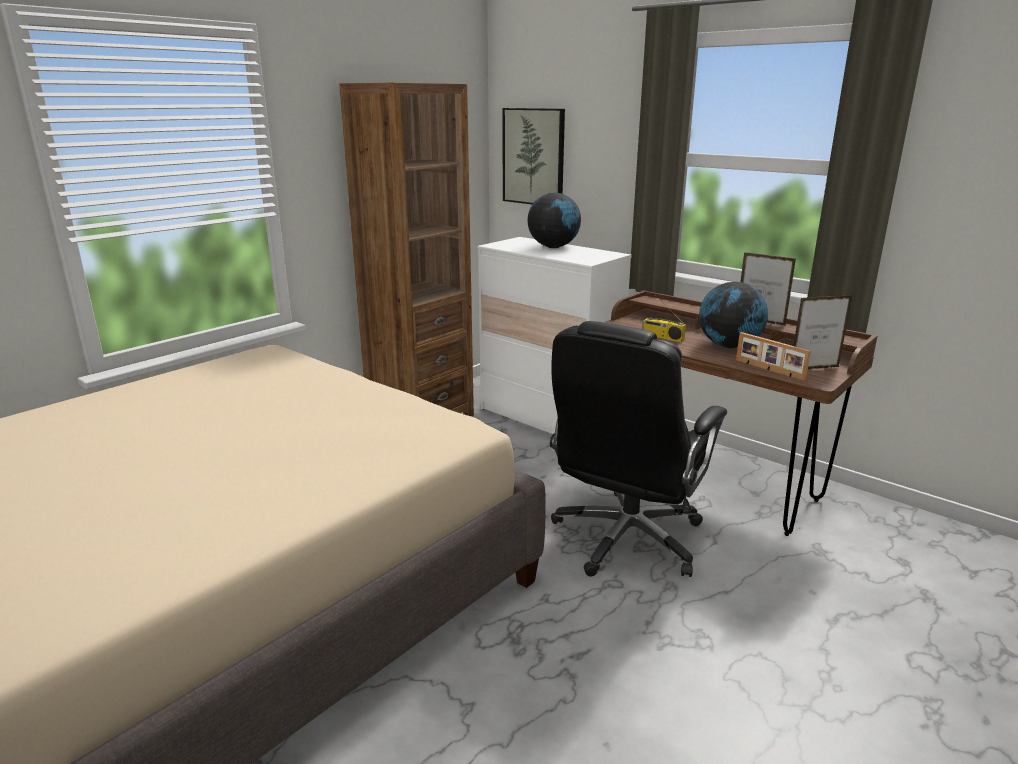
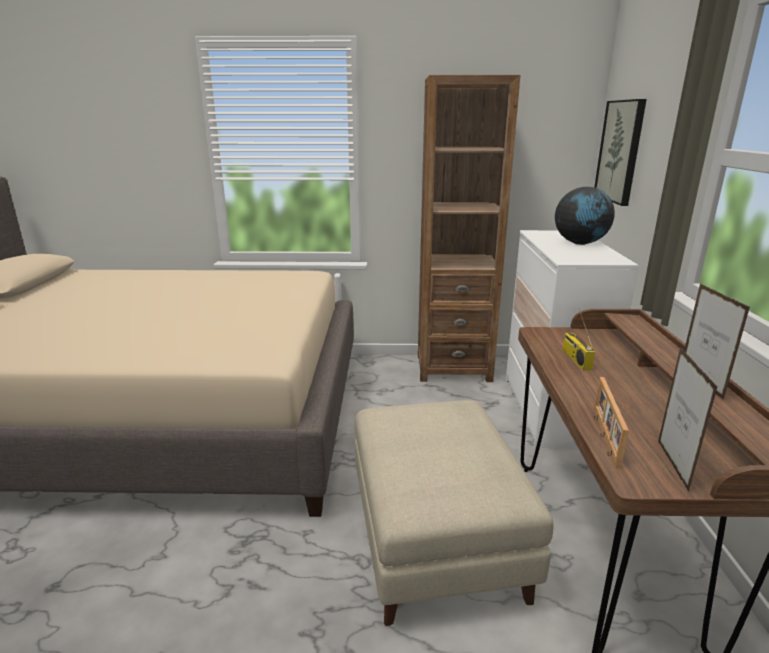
camera: 50 degrees right, 0 degrees up
black office chair [550,321,727,577] -> beige ottoman [354,400,553,626]
globe [699,282,768,348] -> none
picture frame [793,295,852,369] -> picture frame turned 60 degrees clockwise [658,347,718,492]

